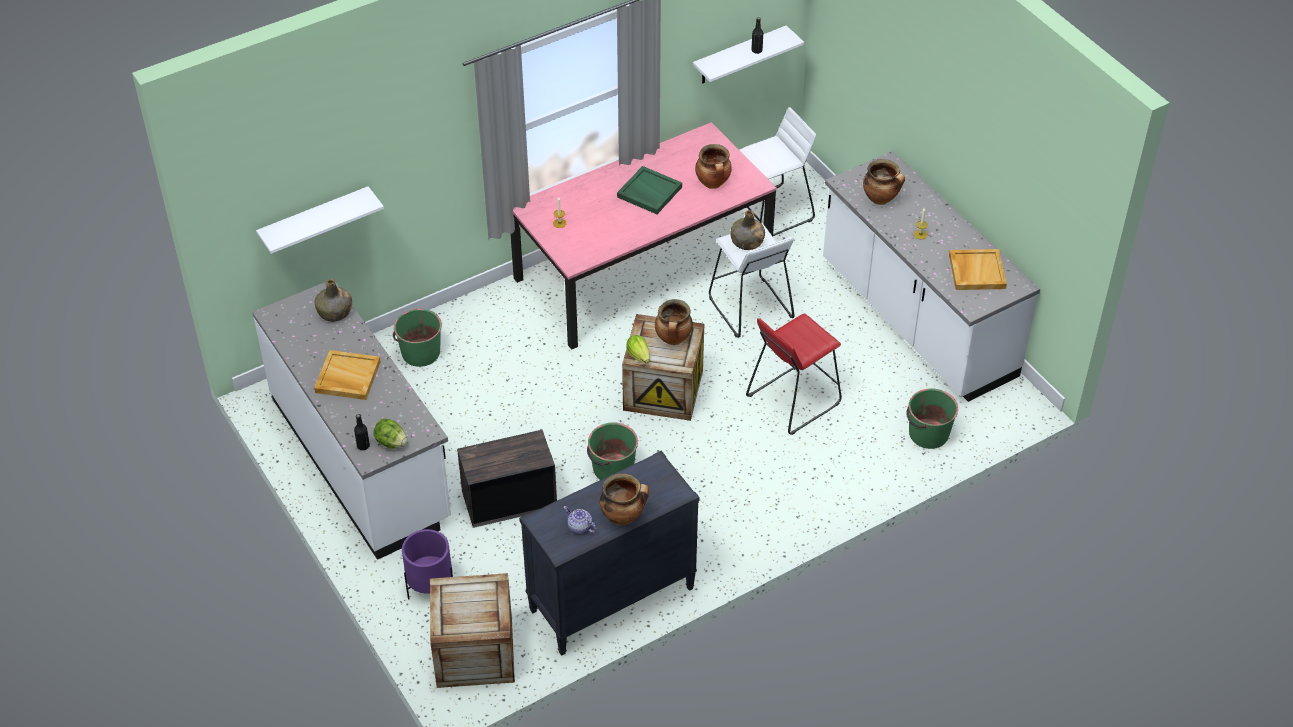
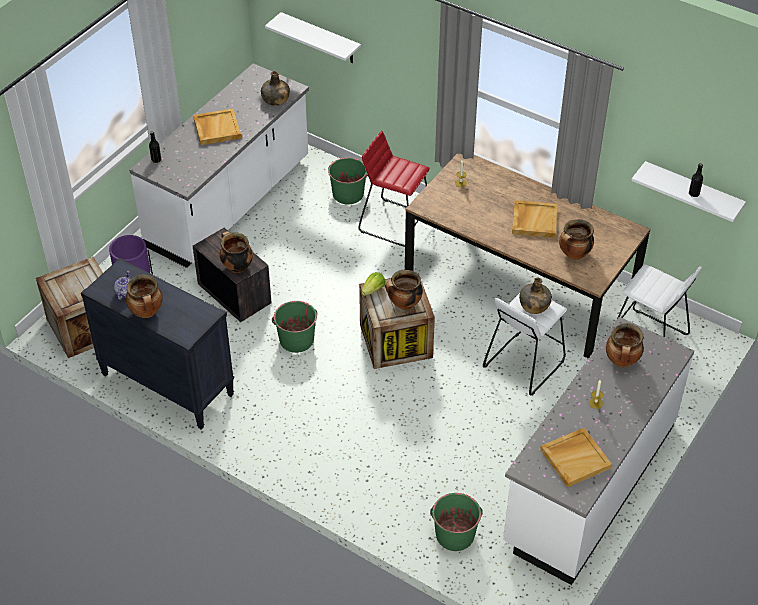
camera: 65 degrees right, 0 degrees up
lettuce [374,418,408,449] -> none
pink dining table [510,122,776,350] -> brown dining table [405,154,650,358]
green tray [617,166,682,214] -> beige tray [512,200,557,238]
red stool [746,314,842,435] -> red stool moved to [358,131,430,247]
none -> cooking pot [220,231,253,273]

